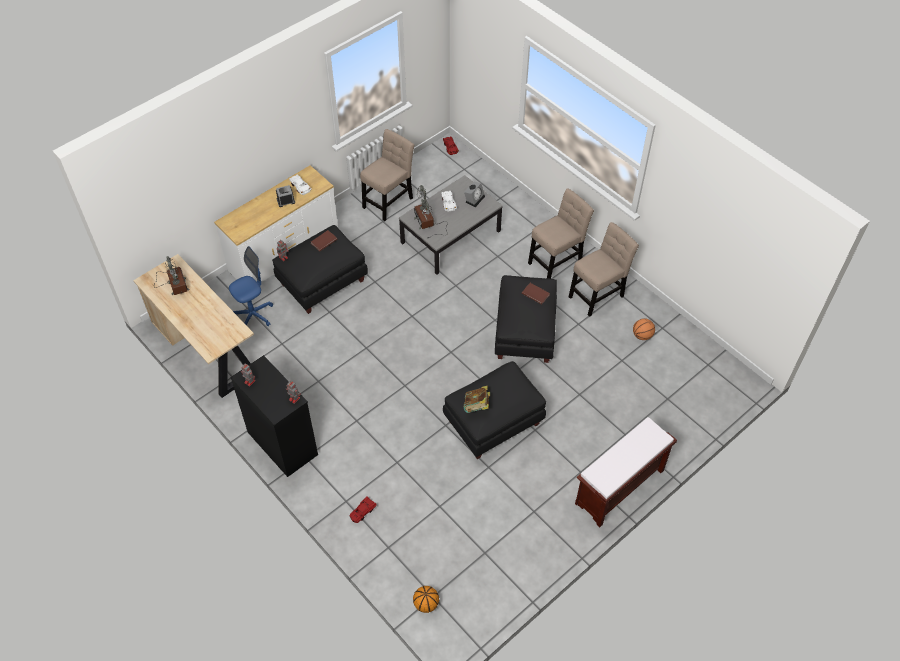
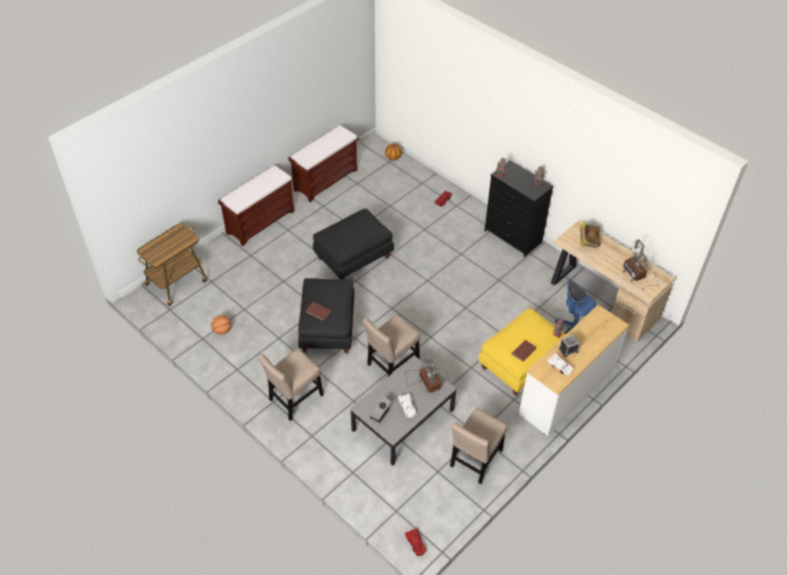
camera: 175 degrees right, 5 degrees down
black ottoman [272,225,368,314] -> yellow ottoman [478,308,566,395]
book [464,386,490,413] -> book moved to [580,222,600,248]
beige chair [569,222,639,317] -> beige chair moved to [362,315,420,376]
none -> cart [137,223,207,306]
none -> brown bench [288,125,359,202]

